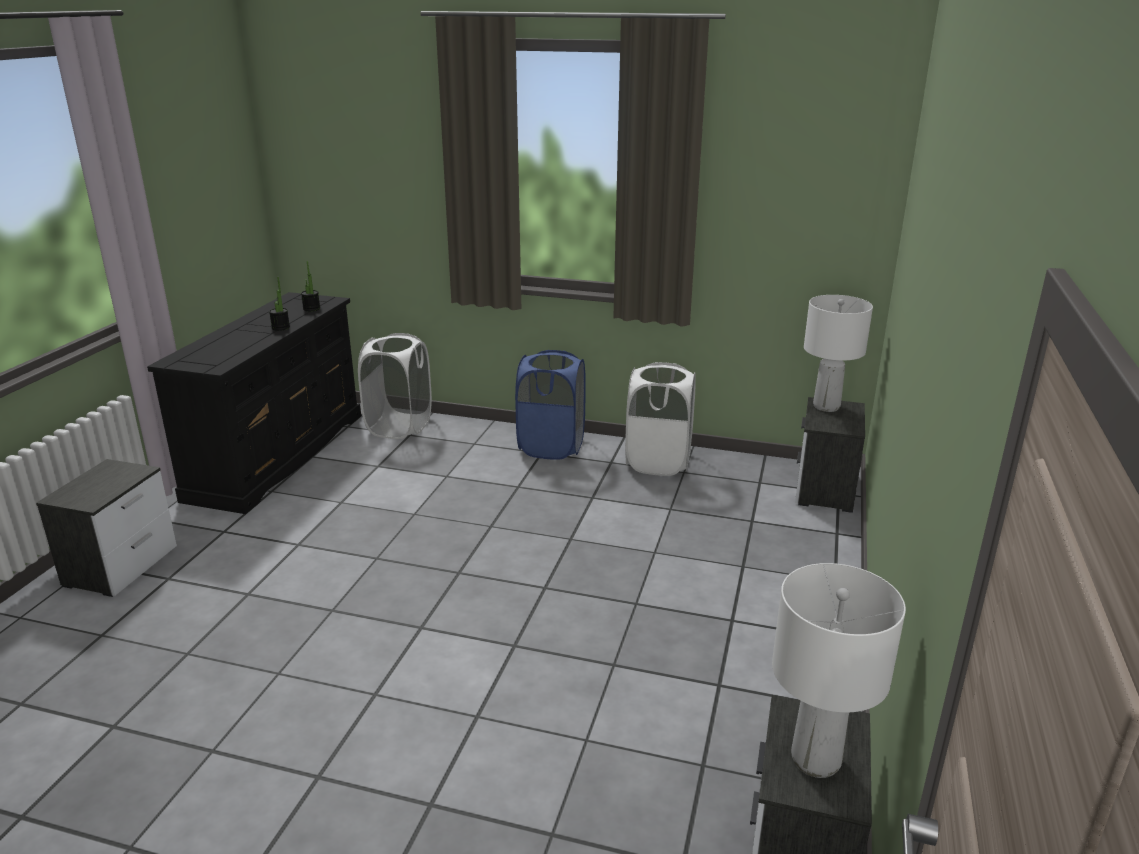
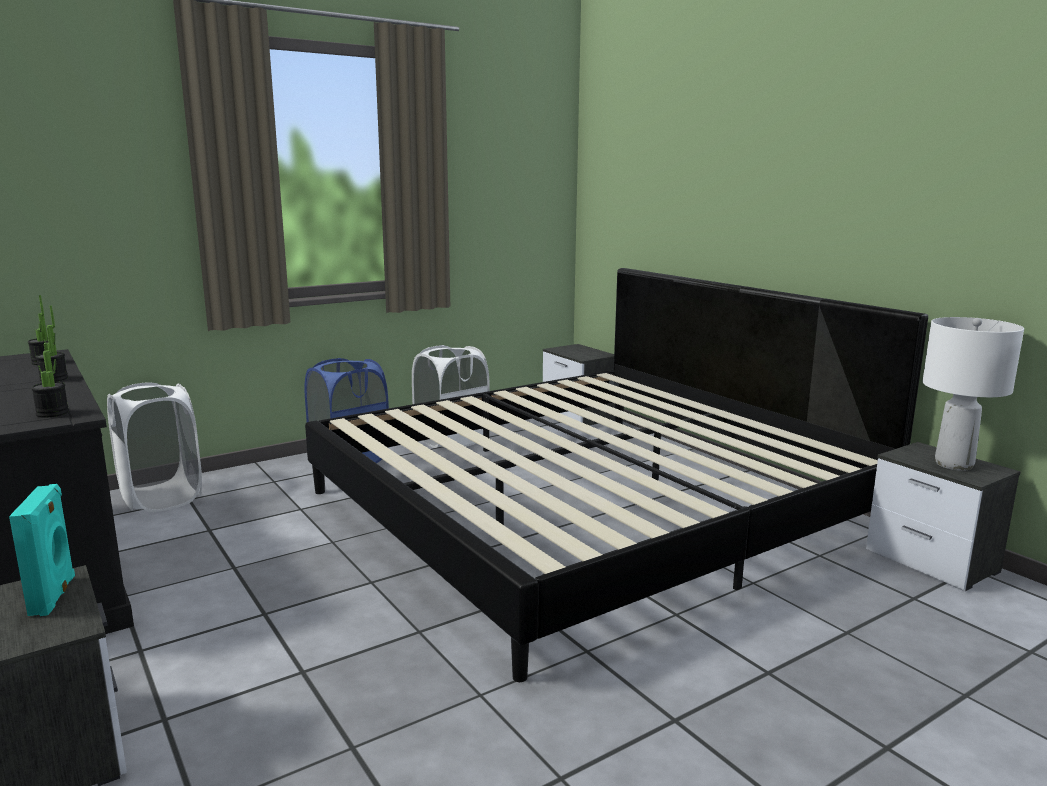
camera: 50 degrees left, 10 degrees down
white table lamp [804,295,873,412] -> none
none -> turquoise speaker [9,484,75,616]
none -> potted plant [31,328,69,418]
none -> bed [305,268,928,682]

